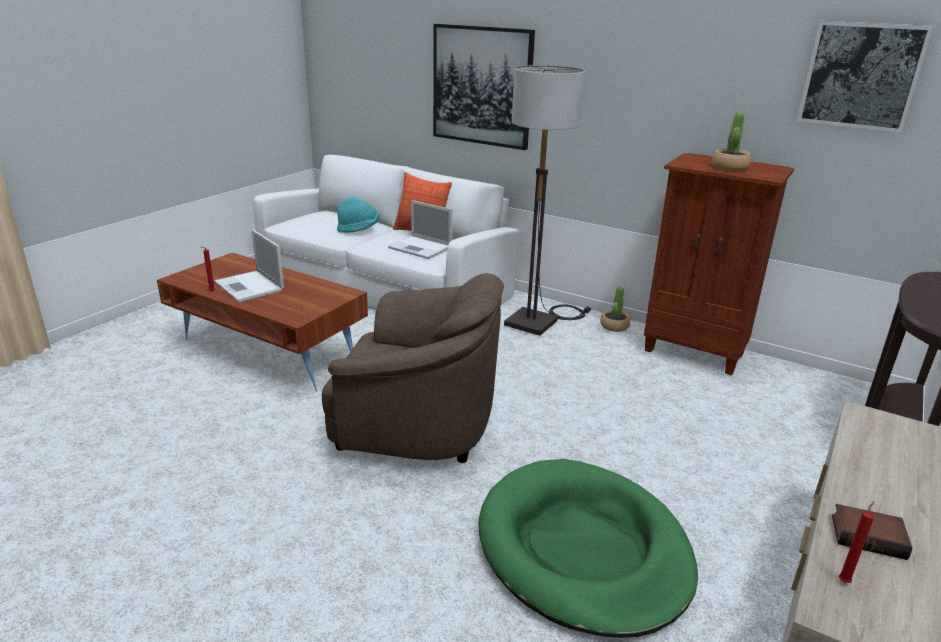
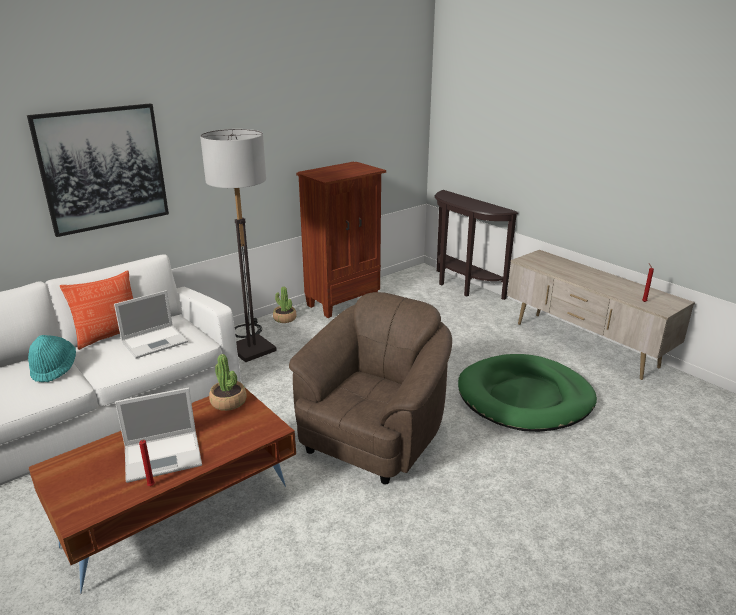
camera: 70 degrees left, 0 degrees up
potted plant [712,111,751,171] -> potted plant moved to [209,354,247,411]
picture [797,21,933,133] -> none
book [832,504,913,560] -> none

